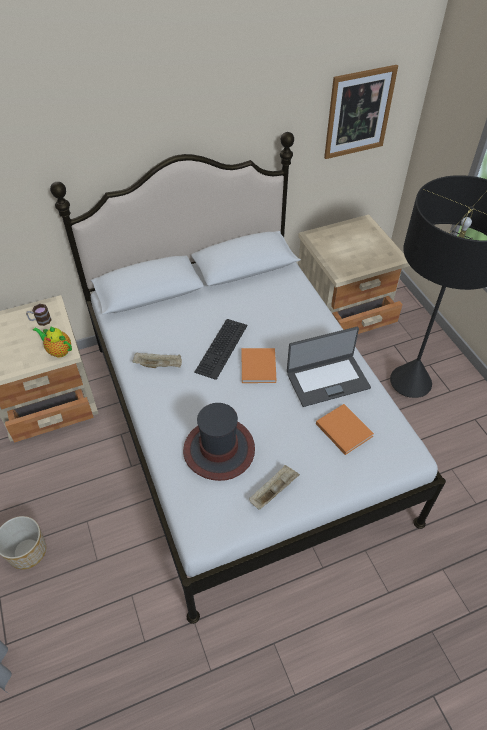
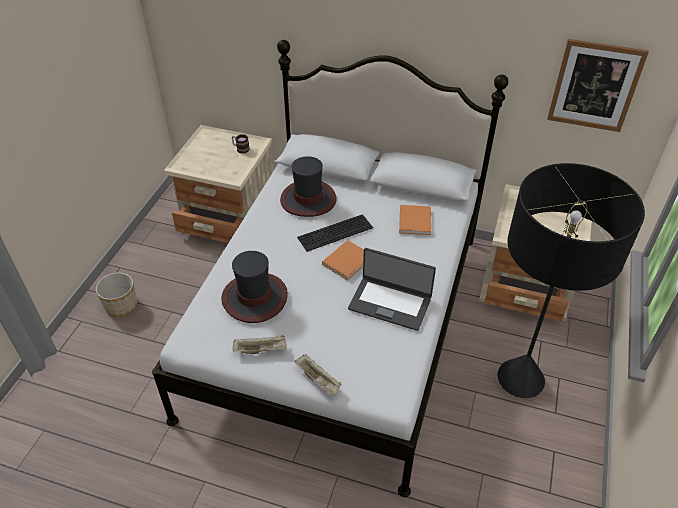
camera: 40 degrees right, 5 degrees down
teapot [33,327,72,357] -> none
beige tray [133,353,182,368] -> beige tray moved to [294,354,342,396]
orange book [316,404,374,455] -> orange book moved to [399,205,431,235]
none -> hat [280,156,337,217]

